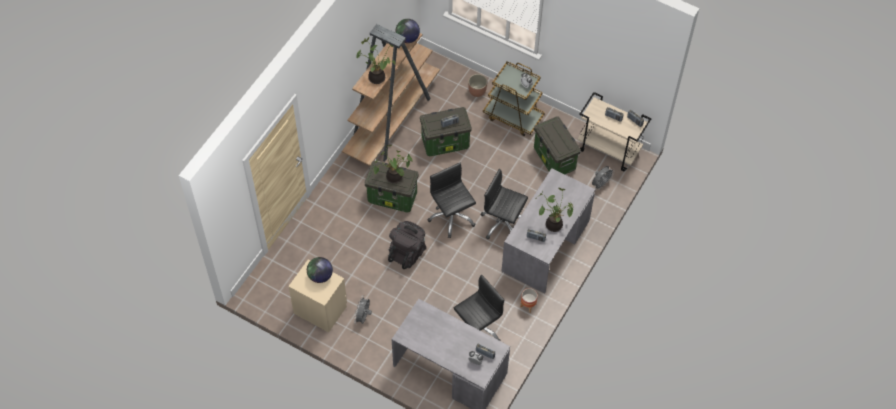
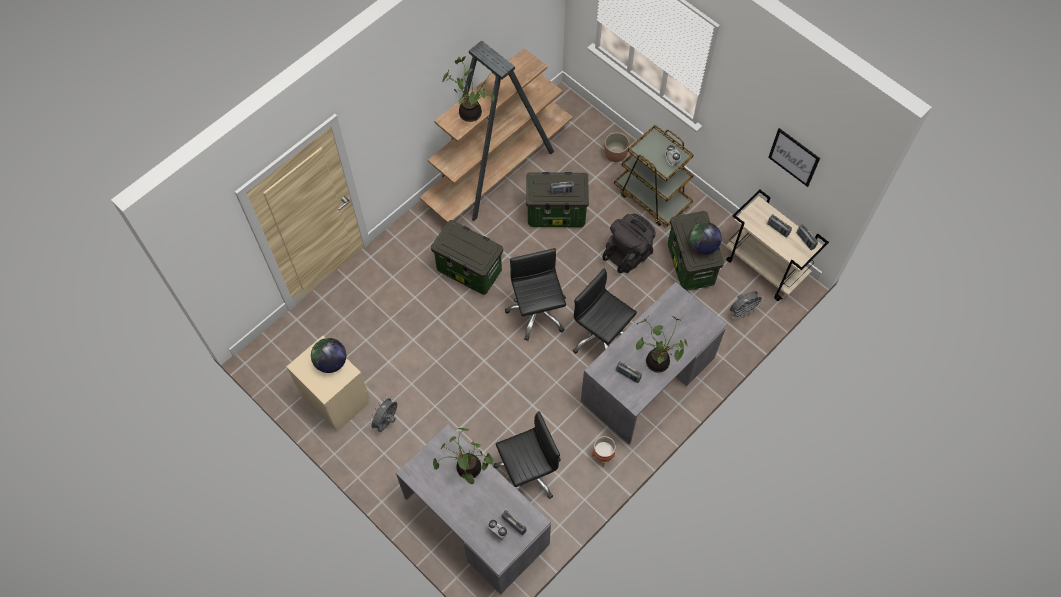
camera: 15 degrees right, 5 degrees up
potted plant [374,145,413,183] -> potted plant moved to [433,428,494,484]
black backpack [388,221,426,269] -> black backpack moved to [602,214,656,273]
globe [395,19,420,43] -> globe moved to [689,222,722,255]
none -> picture [768,128,820,187]

